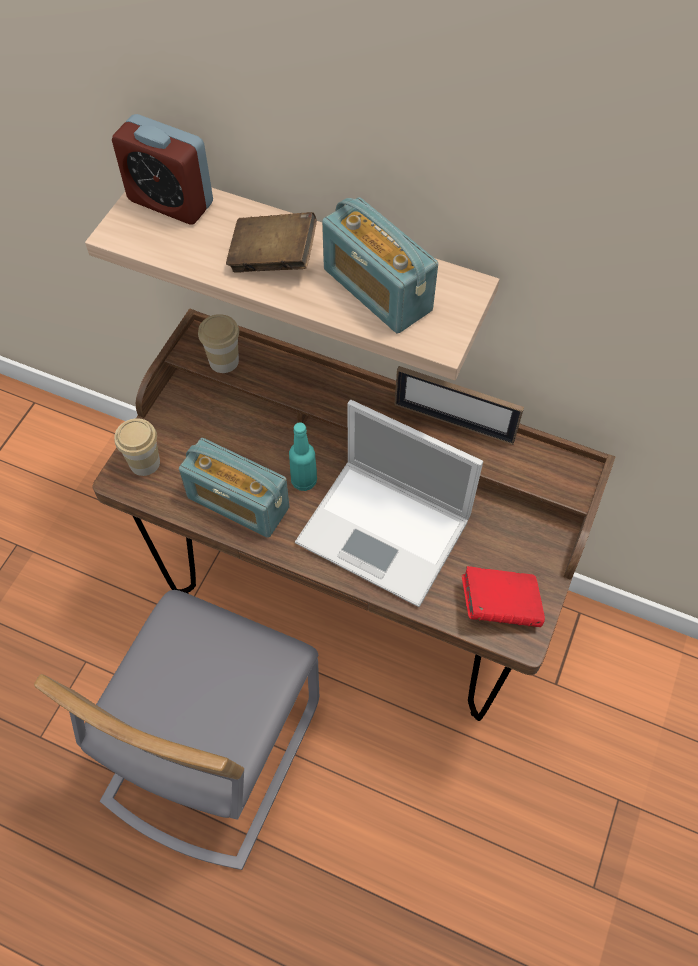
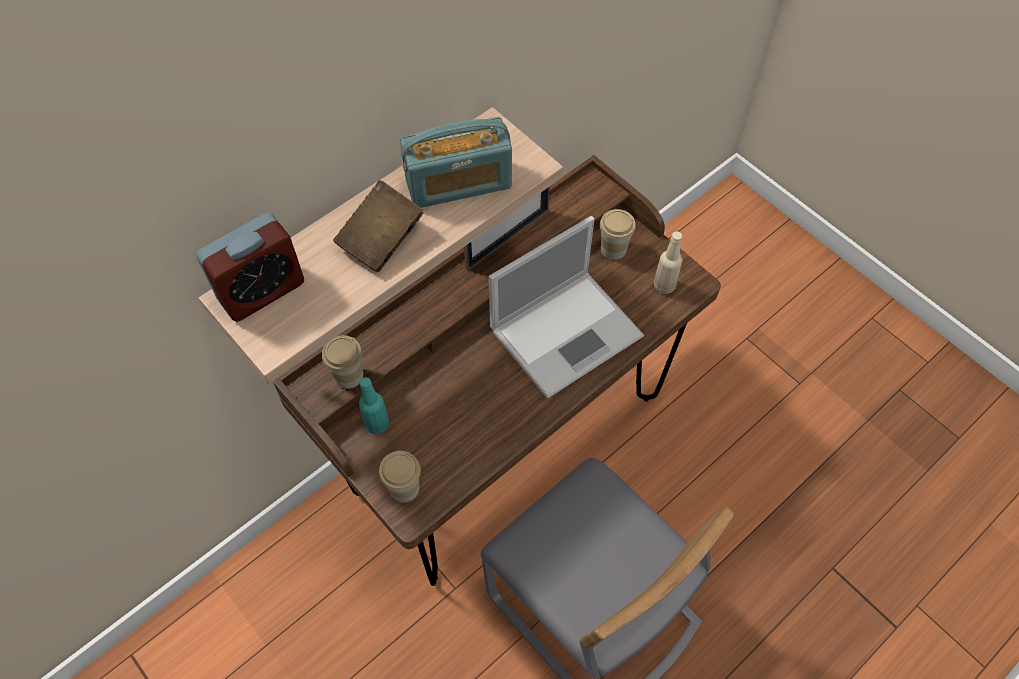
camera: 65 degrees left, 0 degrees up
radio [179,438,289,538] -> none
turquoise bottle [289,422,317,491] -> turquoise bottle moved to [359,377,389,434]
red book [462,566,545,627] -> beige bottle [654,231,683,294]
none -> cup [600,209,636,260]

